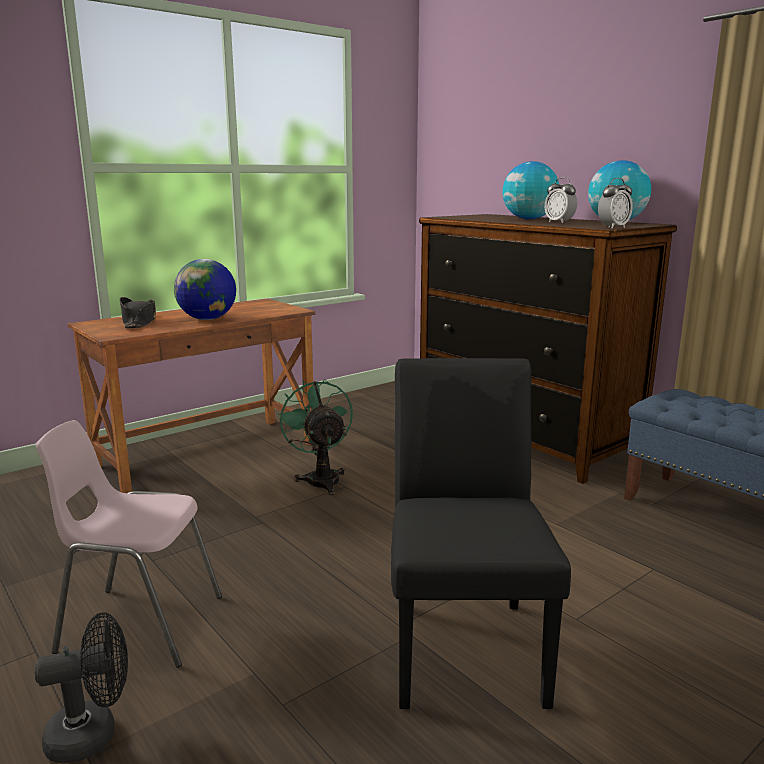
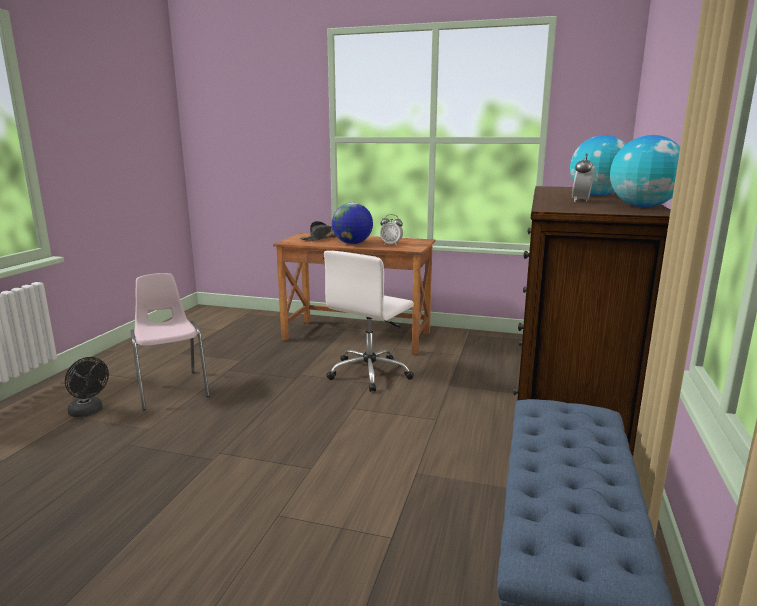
camera: 55 degrees right, 0 degrees up
green fan [277,379,353,495] -> white office chair [324,251,414,392]
black chair [391,358,571,709] -> none
alarm clock [598,178,633,228] -> alarm clock moved to [380,214,403,246]

